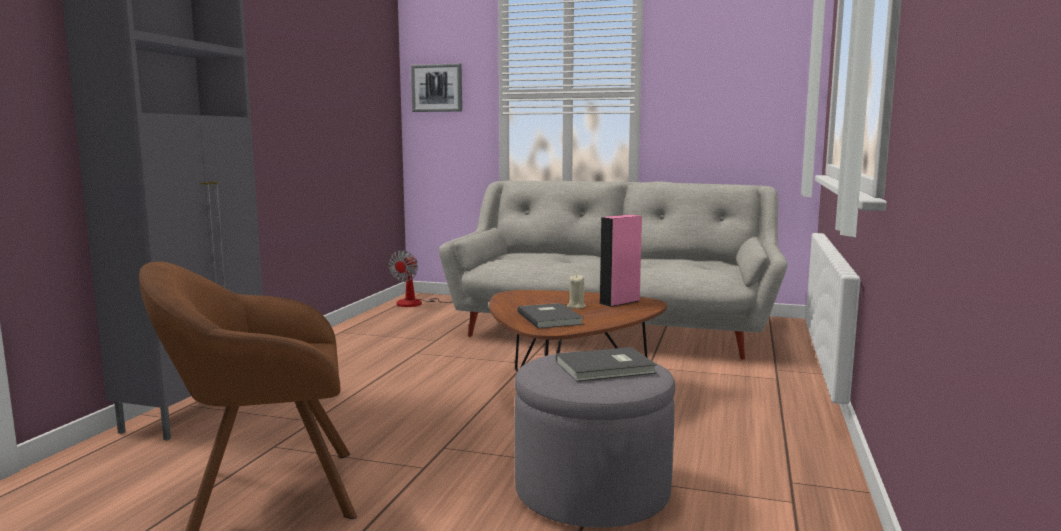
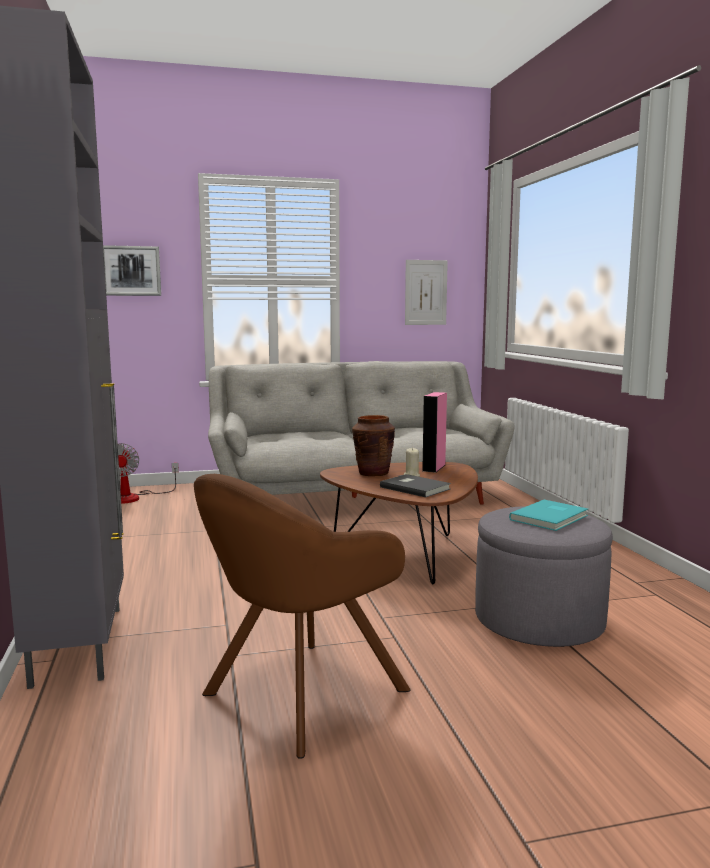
camera: 30 degrees left, 0 degrees up
grey book [556,347,657,382] -> turquoise book [509,500,588,531]
none -> brown vase [352,415,395,476]
none -> picture [405,260,448,325]

